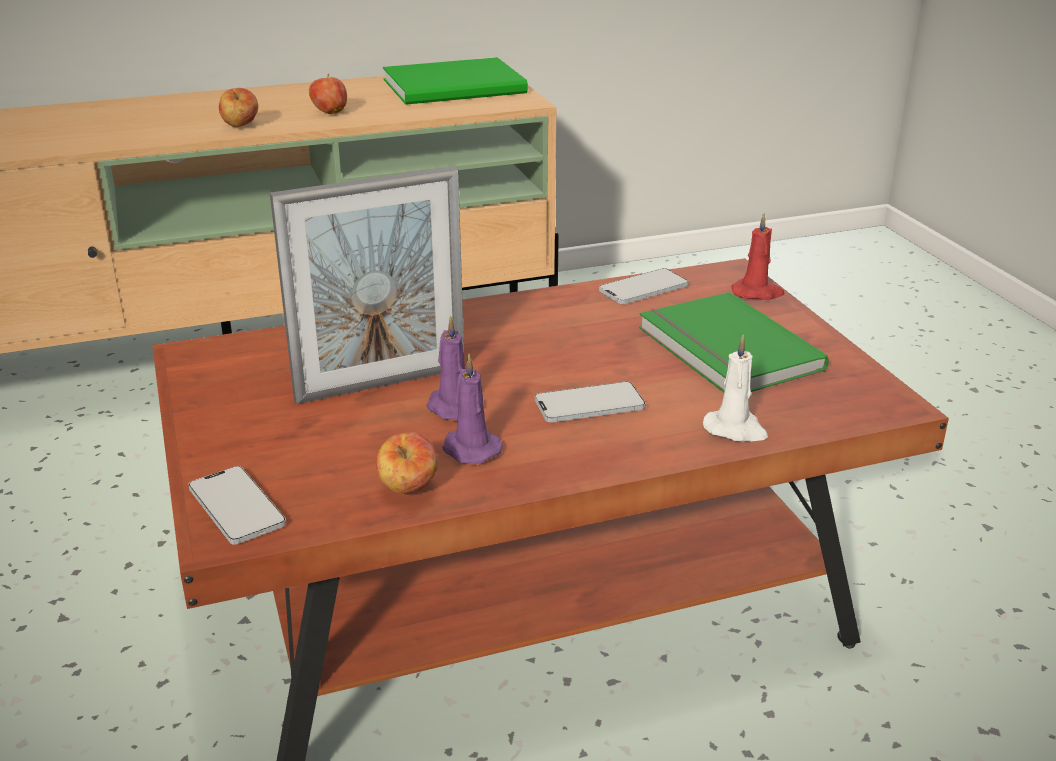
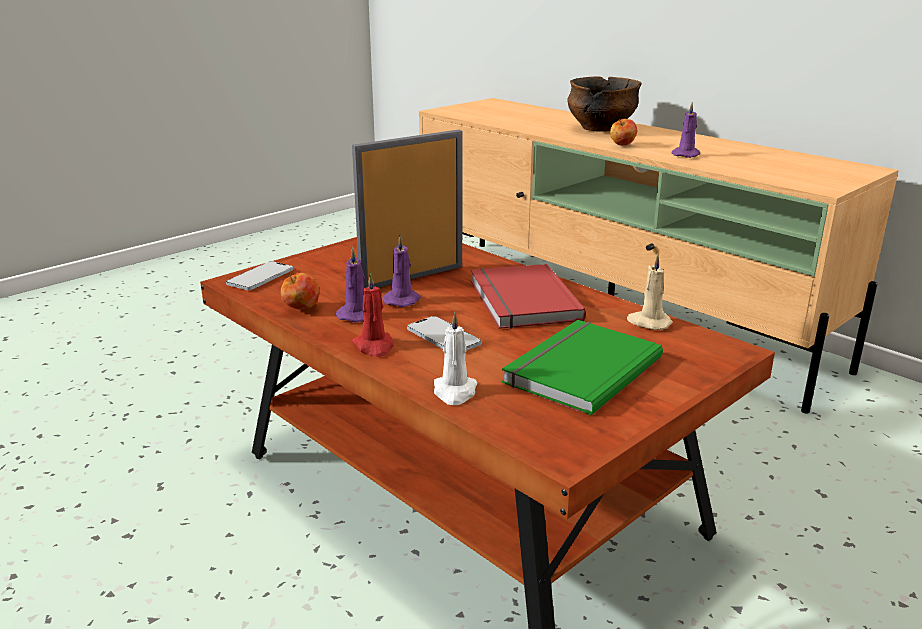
camera: 65 degrees right, 5 degrees down
picture frame [270,166,464,404] -> picture frame turned 105 degrees clockwise [352,130,462,288]
apple [309,74,347,114] -> purple candle [671,102,700,158]
green book [383,57,528,105] -> none
phone [599,268,689,304] -> beige candle [627,253,673,330]
red candle [732,212,784,300] -> red candle moved to [352,272,394,357]
none -> red book [471,264,586,329]
none -> bowl [567,76,642,132]

